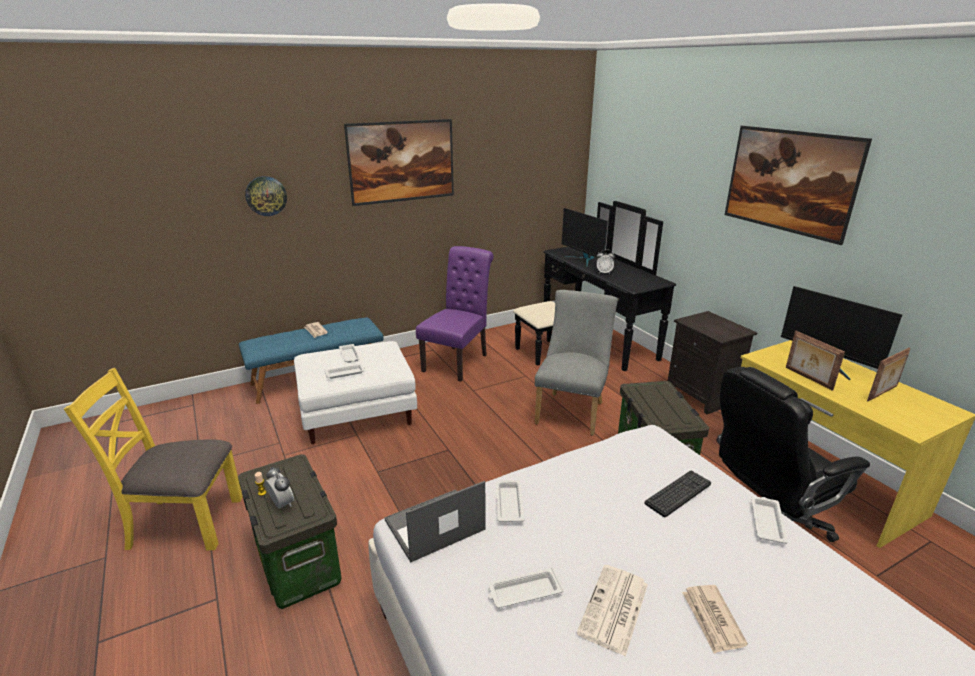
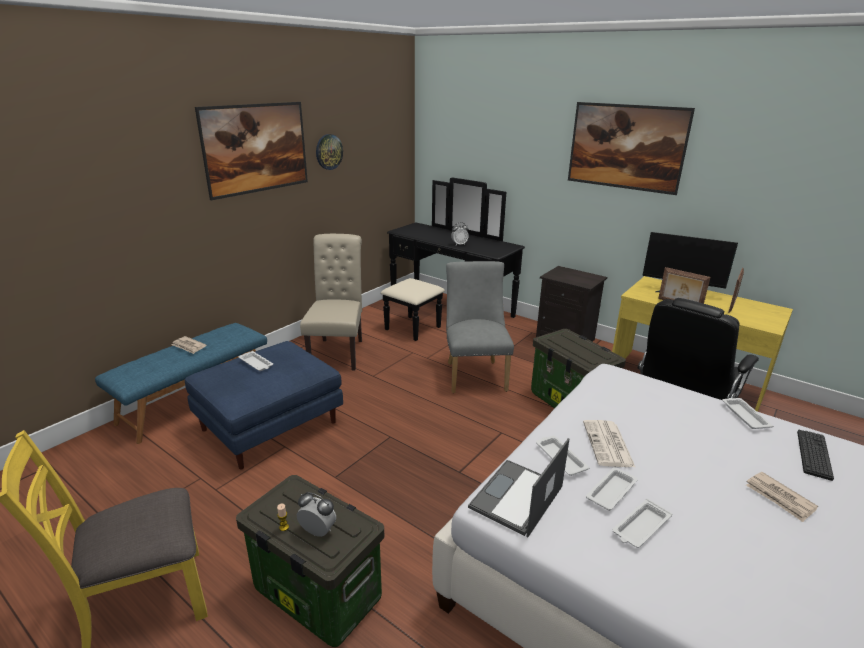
camera: 25 degrees left, 0 degrees up
wall clock [245,176,287,216] -> wall clock moved to [316,134,343,170]
white ottoman [294,341,417,444] -> blue ottoman [185,341,343,469]
white tray [325,364,365,379] -> white tray moved to [586,467,638,511]
purple chair [416,246,494,382] -> beige chair [300,234,362,370]
monitor [561,208,608,267] -> none
newspaper [576,565,648,657] -> newspaper moved to [583,420,635,467]
keyboard [645,471,711,518] -> keyboard moved to [797,430,834,481]

